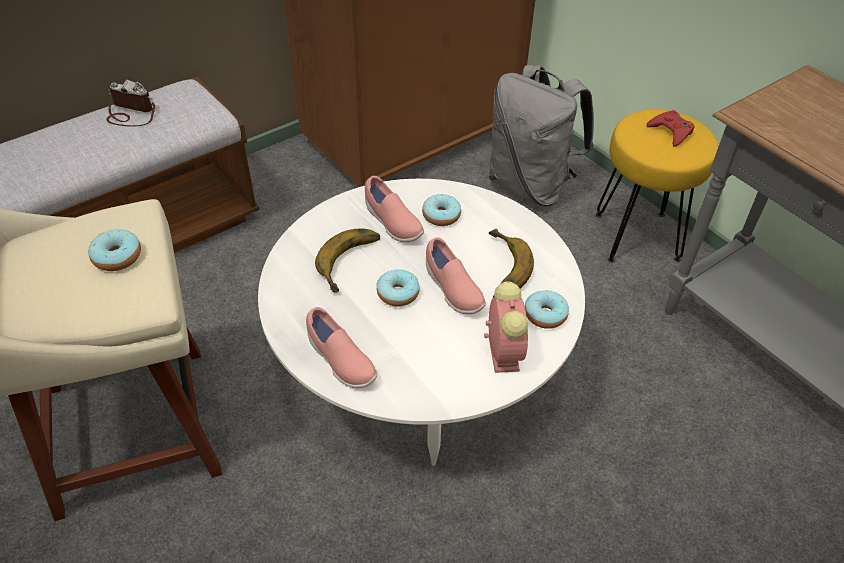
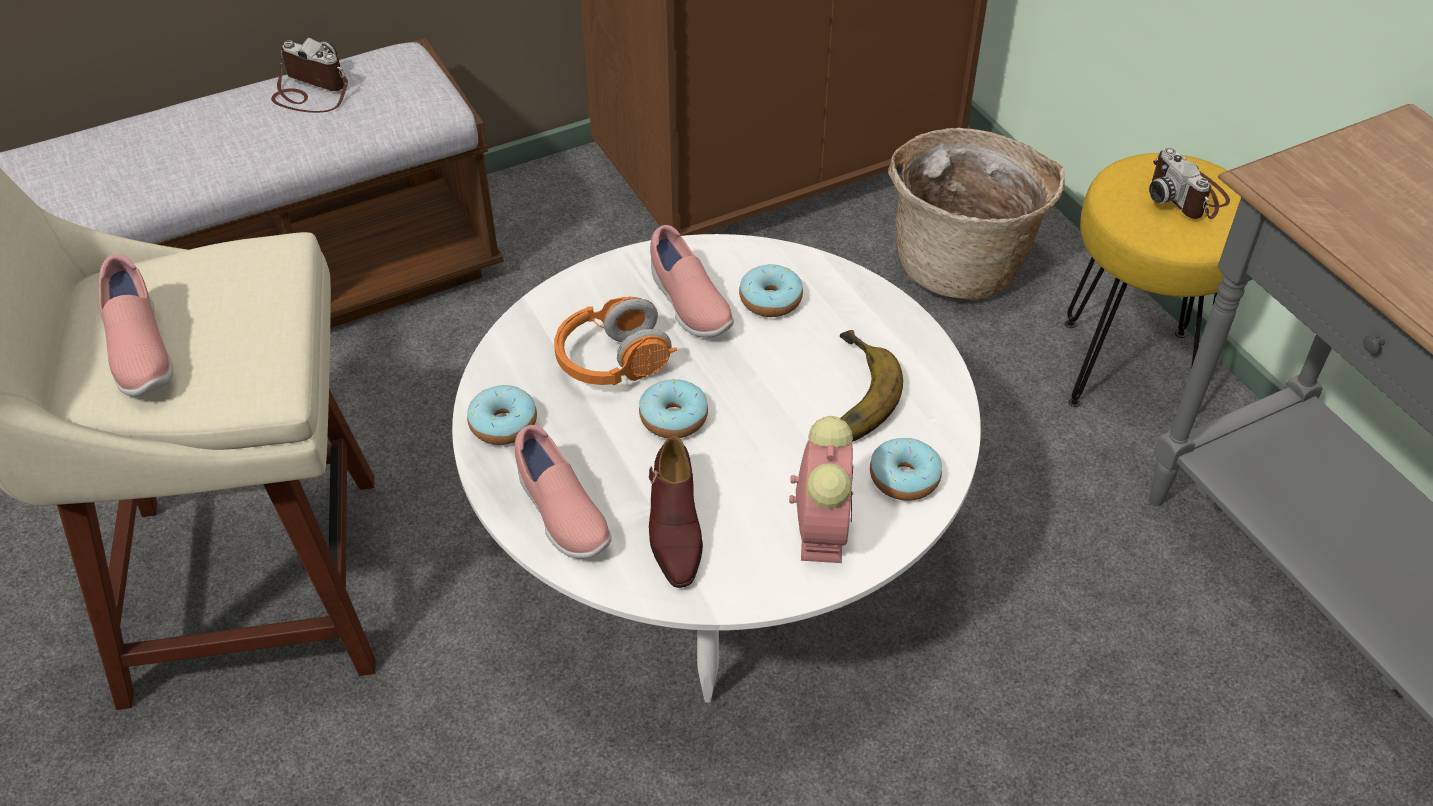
camera: 10 degrees right, 0 degrees up
donut [88,229,141,271] -> donut moved to [467,385,537,445]
banana [315,228,380,293] -> orange headphones [554,296,677,385]
pink shoe [426,237,486,314] -> pink shoe moved to [99,254,173,397]
grey backpack [489,65,594,206] -> basket [888,128,1065,300]
red game controller [646,110,695,147] -> camera [1149,147,1230,219]
none -> brown shoe [649,436,703,588]

